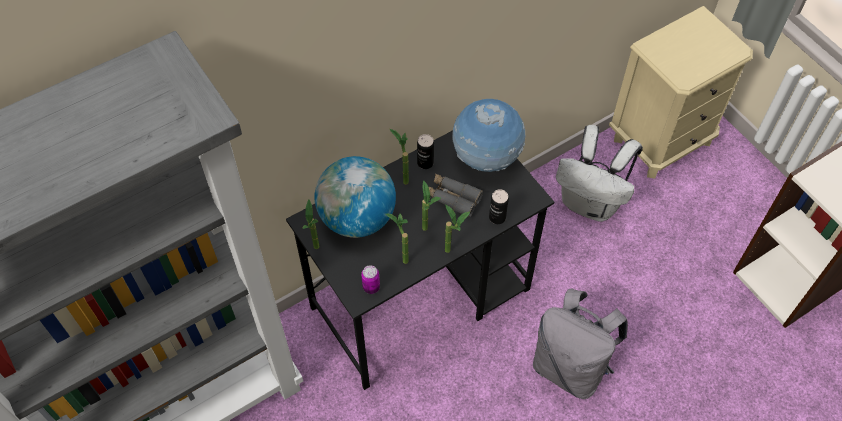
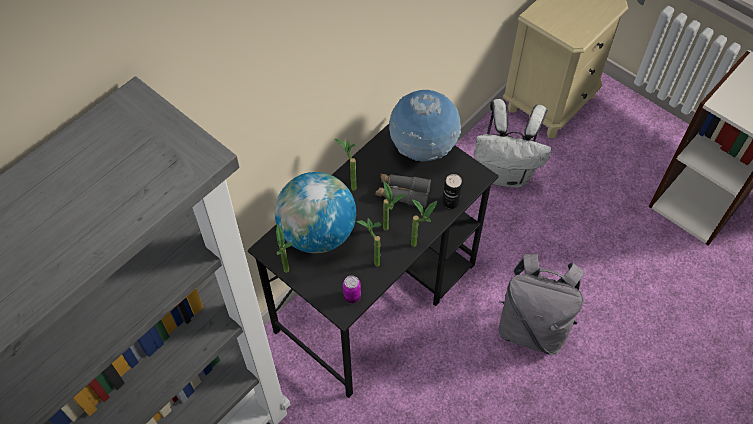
camera: 15 degrees left, 0 degrees up
can [417,134,434,169] -> none

